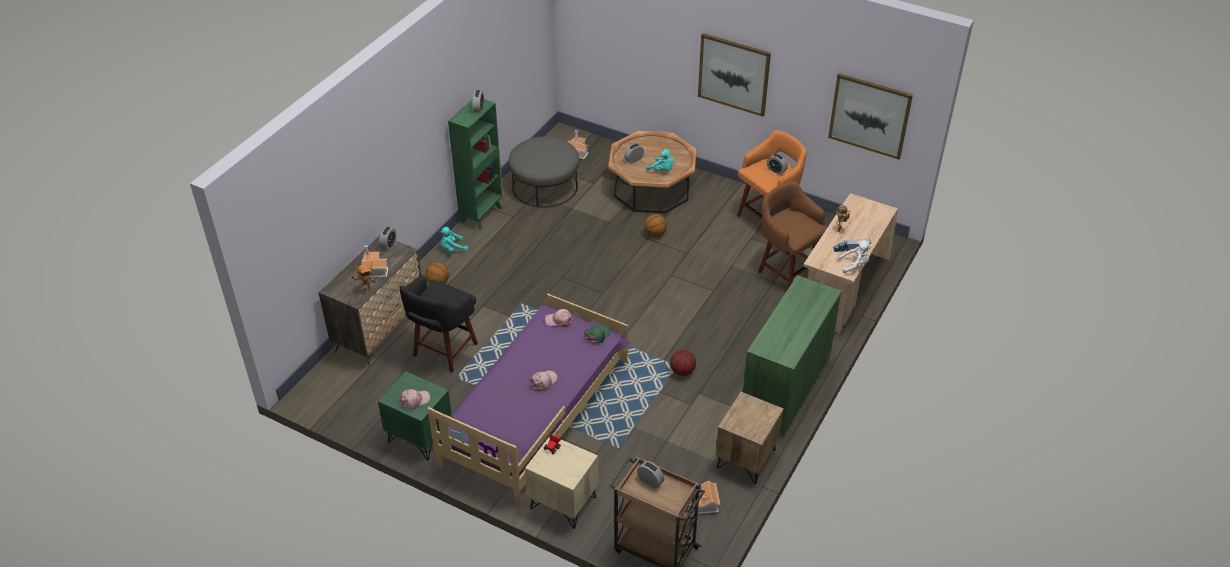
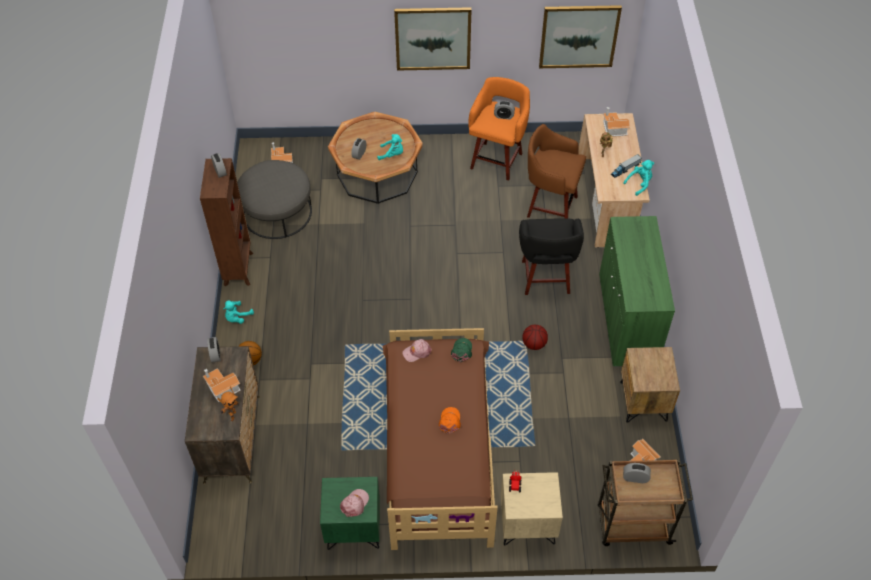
camera: 30 degrees left, 10 degrees up
black stool [399,275,478,372] -> black stool moved to [519,218,584,295]
purple bed [427,294,631,506] -> brown bed [383,328,498,550]
green bookcase [448,99,503,230] -> brown bookcase [200,158,253,287]
pink cap [530,371,558,390] -> orange cap [439,407,461,434]
basketball [644,214,667,237] -> none
white plush toy [838,240,872,273] -> turquoise plush toy [623,160,654,196]
none -> toy house [603,107,630,137]

